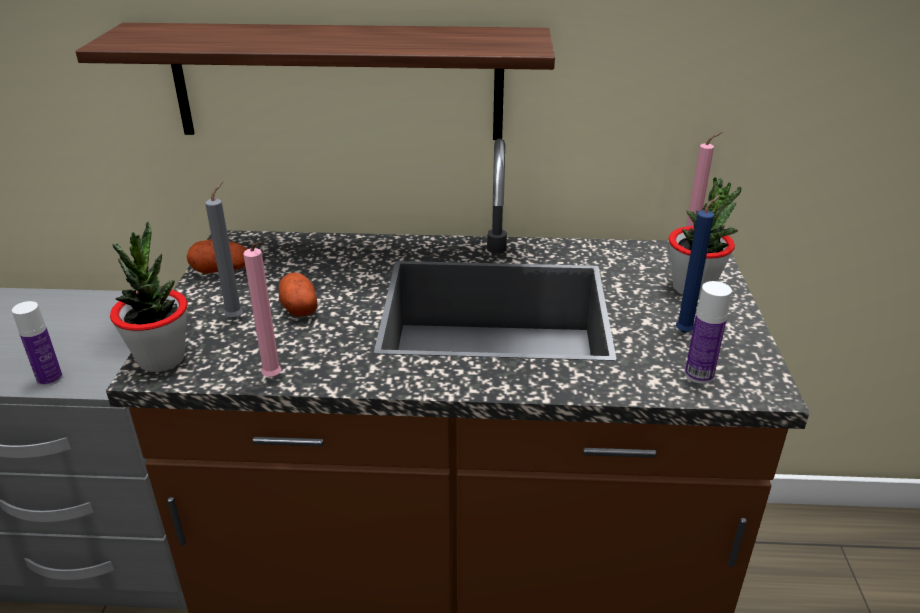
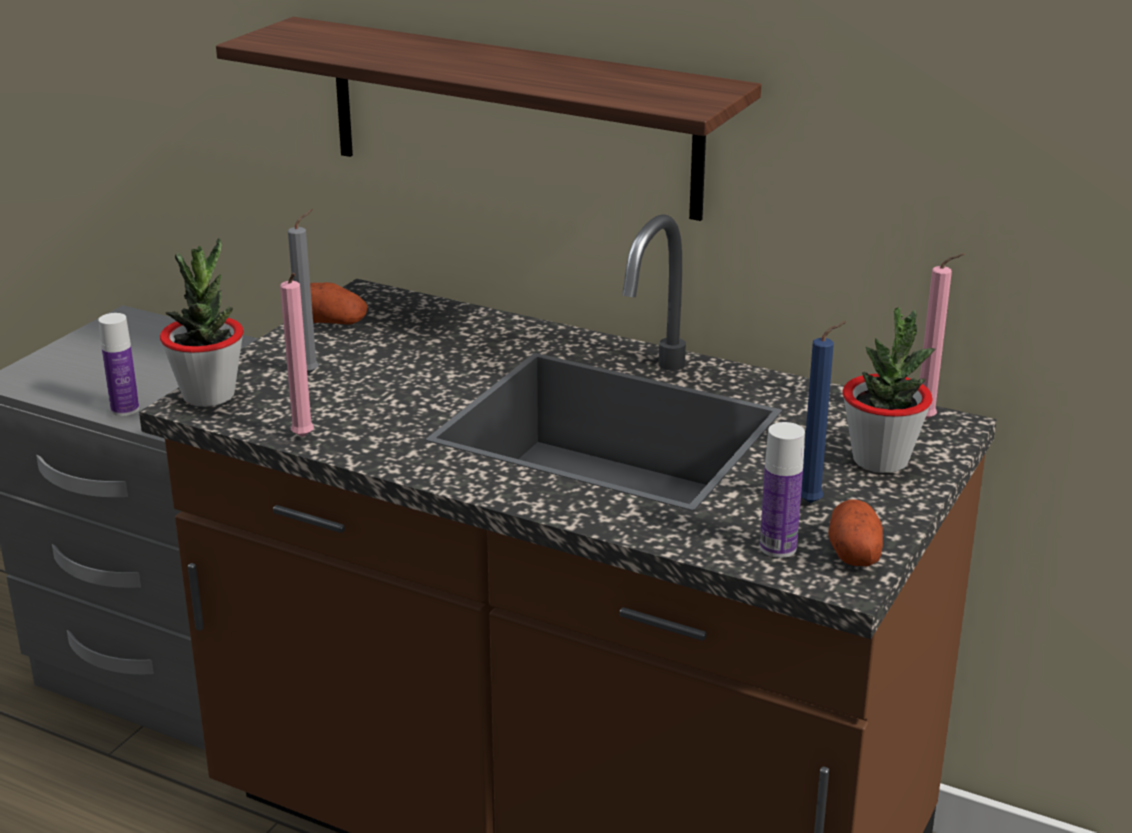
camera: 25 degrees right, 5 degrees down
potato [279,273,317,316] -> potato moved to [828,499,883,566]

